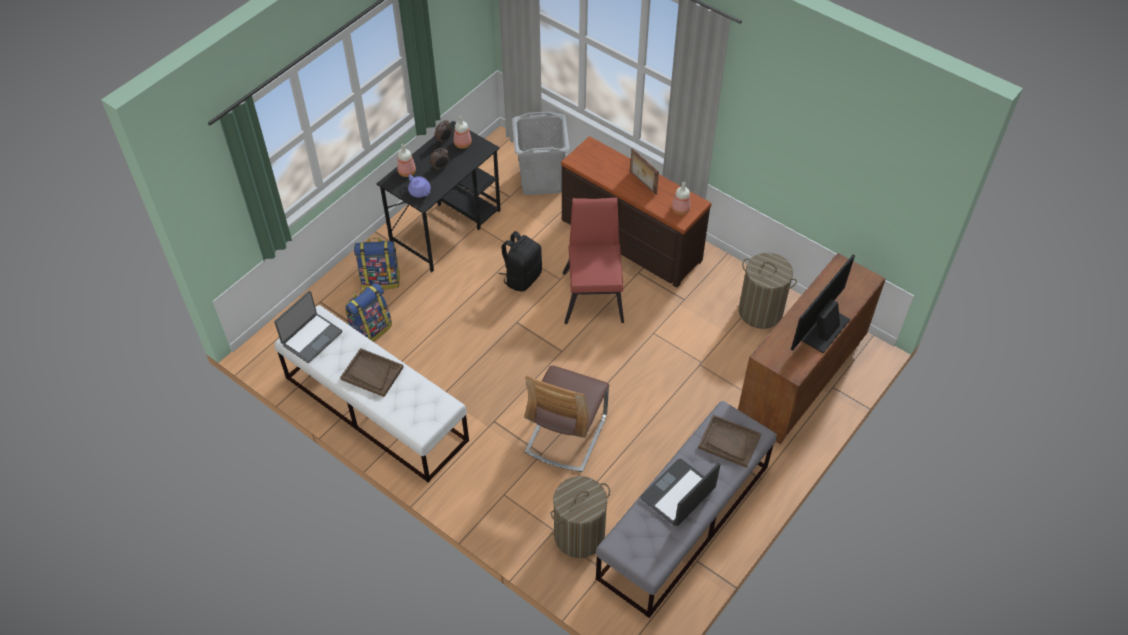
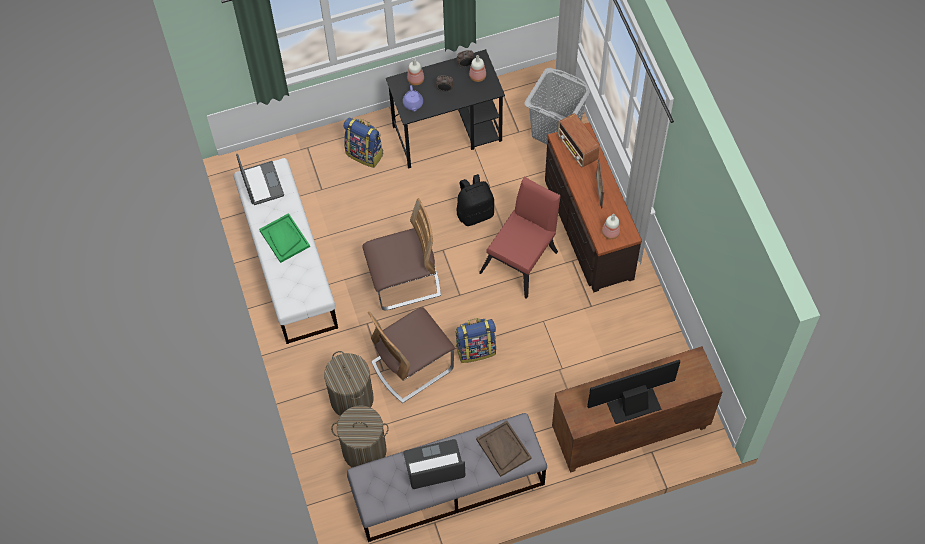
camera: 35 degrees right, 10 degrees up
laptop [274,291,343,363] -> laptop turned 90 degrees counterclockwise [236,154,284,205]
brown tray [340,348,404,397] -> green tray [259,213,310,263]
backpack [345,283,392,342] -> backpack moved to [456,318,496,363]
laundry basket [739,253,797,329] -> laundry basket moved to [324,351,374,416]
none -> chair [362,198,441,310]
none -> radio [558,113,599,167]

